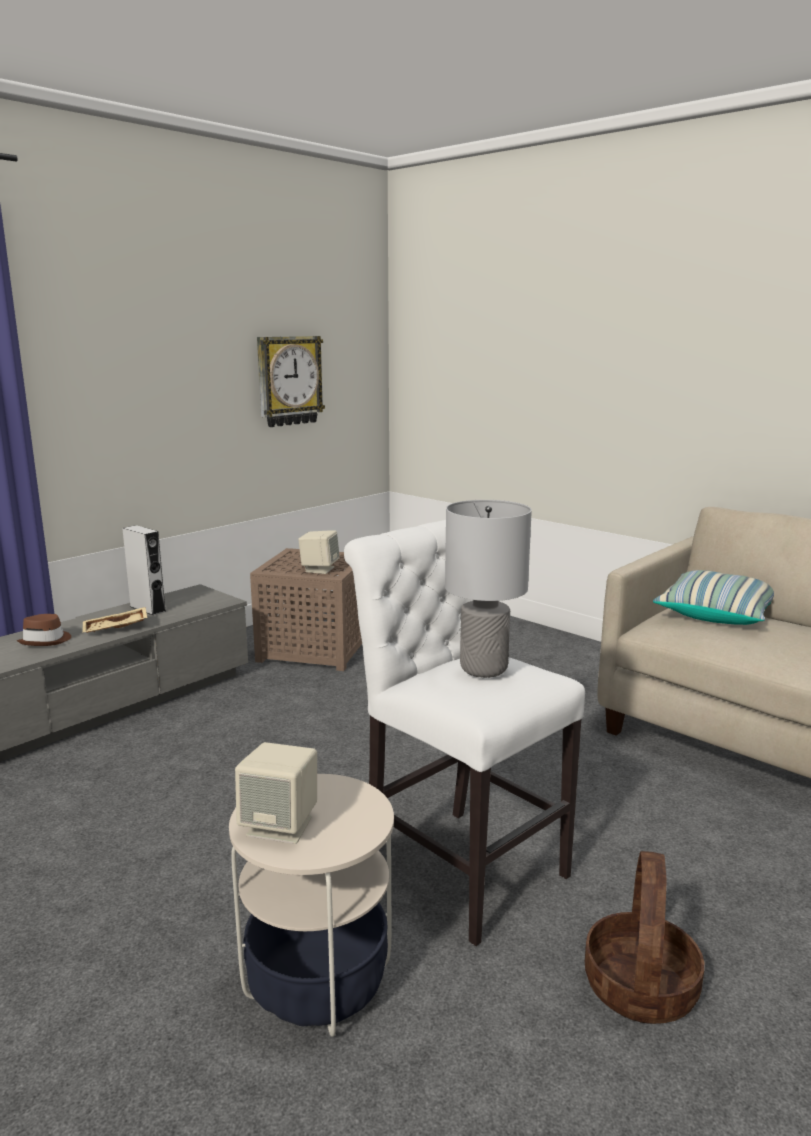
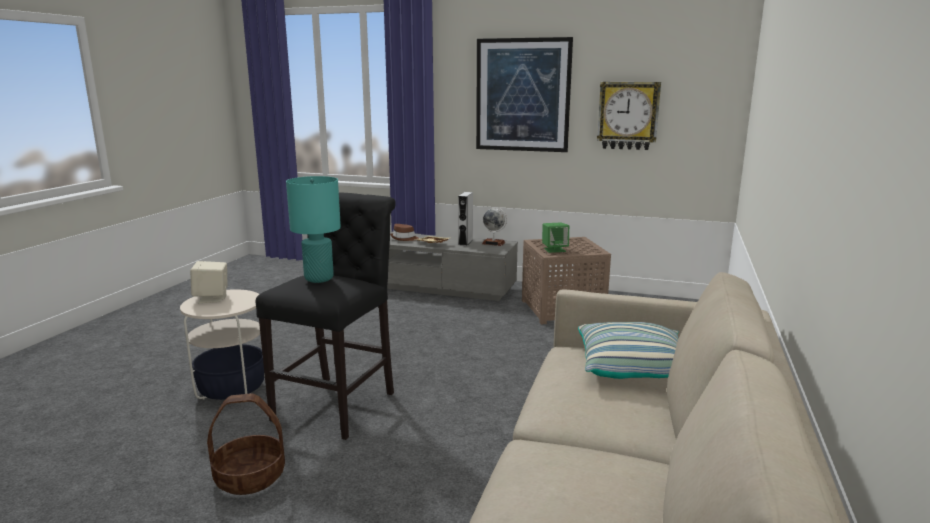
camera: 65 degrees right, 0 degrees up
beige speaker [298,530,340,574] -> green speaker [542,223,569,253]
white stool [344,520,585,946] -> black stool [256,192,396,440]
grey table lamp [445,500,532,678] -> turquoise table lamp [286,176,341,283]
none -> picture [476,37,573,152]
none -> globe [482,208,507,246]

